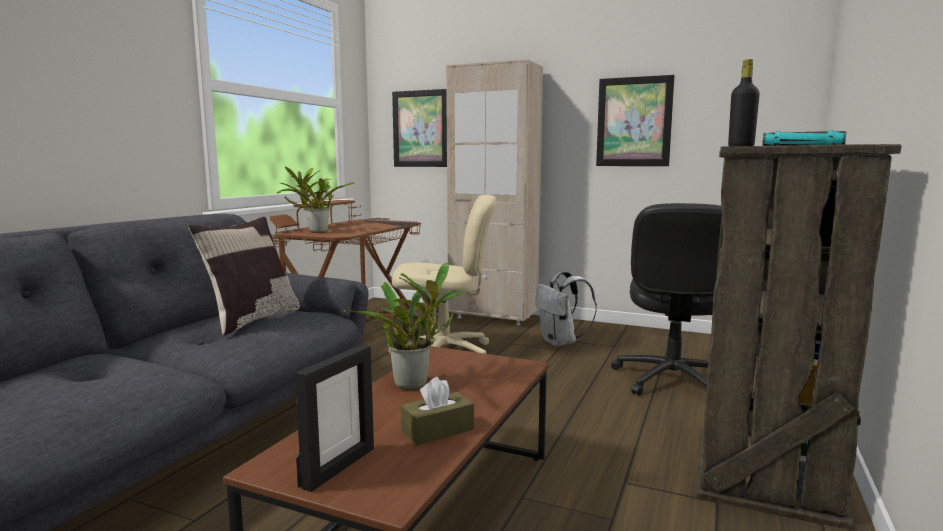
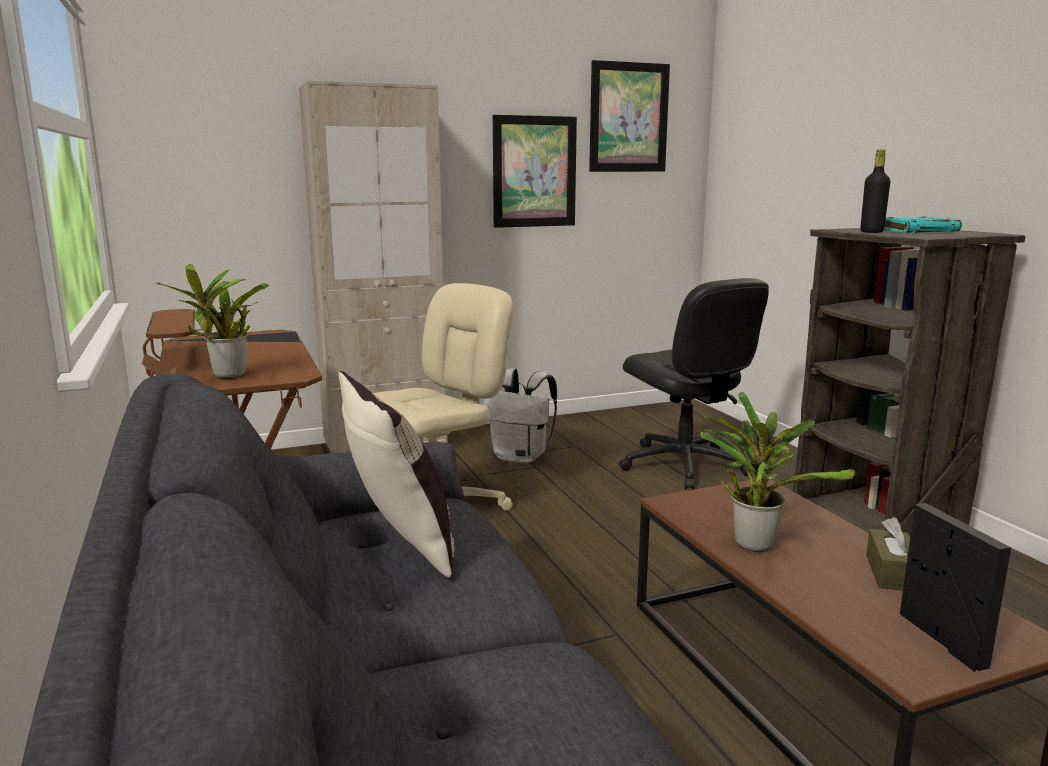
camera: 45 degrees left, 5 degrees up
picture [392,89,447,167] -> picture moved to [589,60,670,172]

